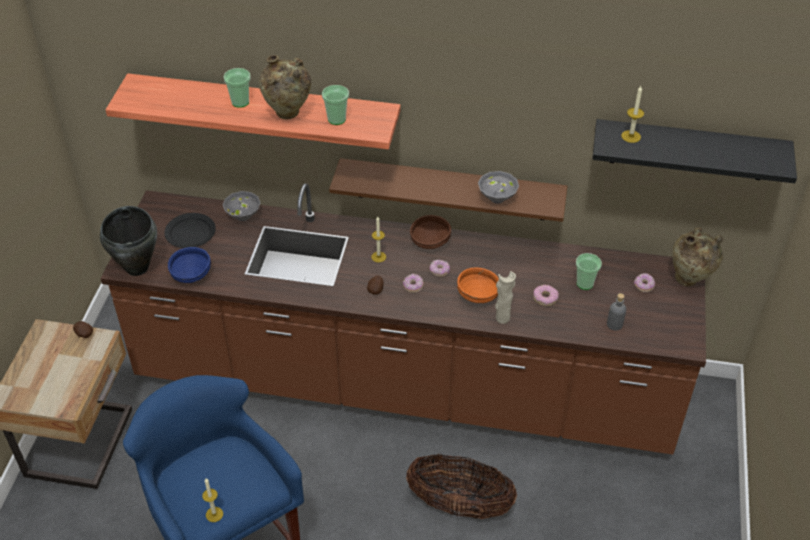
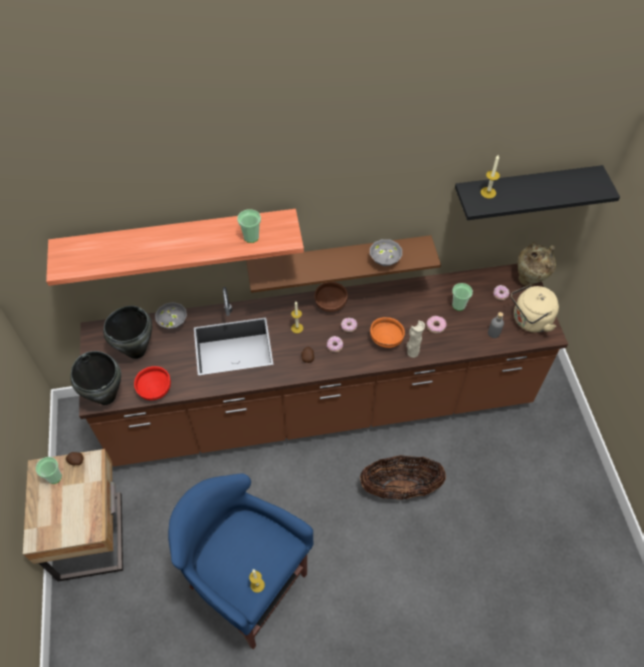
camera: 20 degrees left, 10 degrees up
black plate [164,213,216,248] -> black cooking pot [103,306,152,359]
blue bowl [168,247,211,283] -> red bowl [134,366,171,400]
cup [224,68,251,108] -> cup moved to [36,457,62,484]
beige vase [259,55,311,119] -> none
none -> beige kettle [511,284,559,333]

